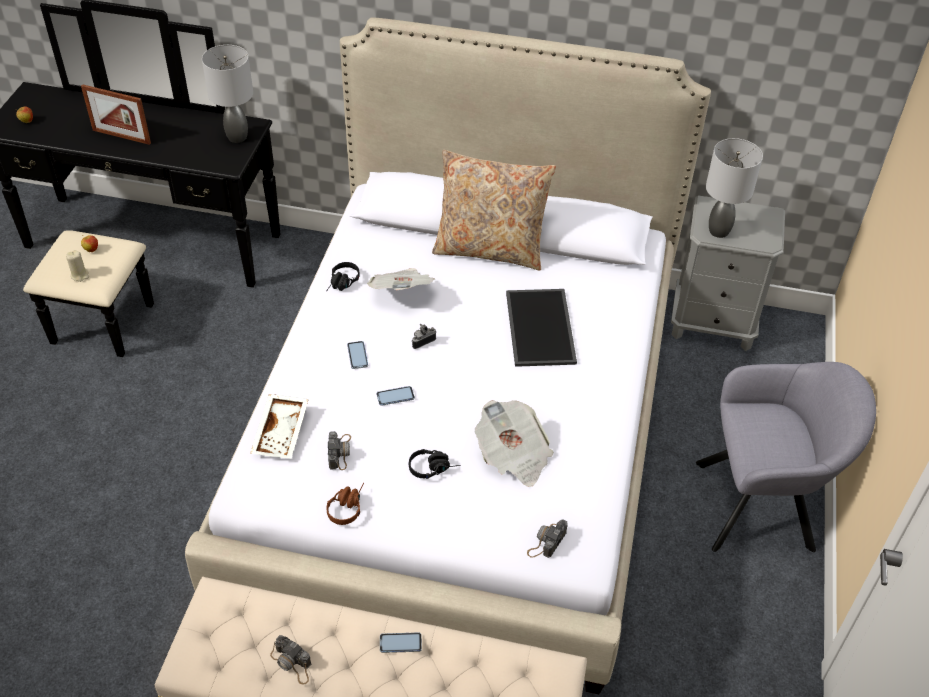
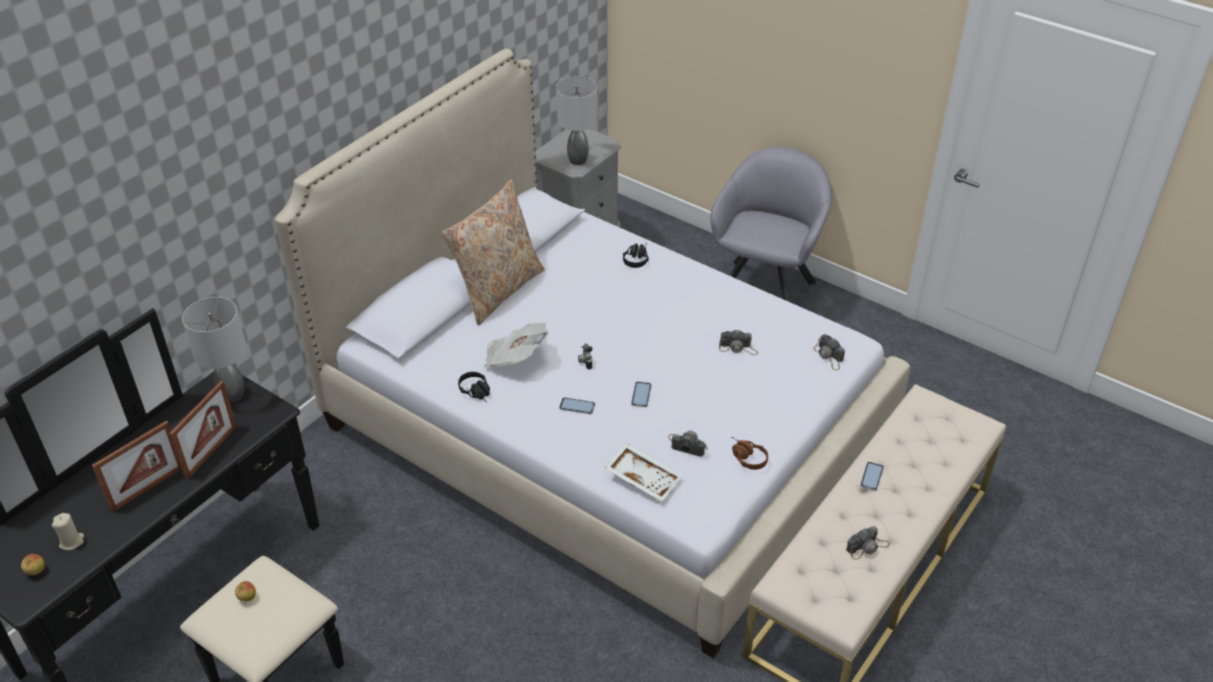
camera: 65 degrees left, 5 degrees down
beige candle [66,250,89,282] -> beige candle moved to [52,513,84,550]
black headphones [409,449,461,479] -> black headphones moved to [623,243,649,268]
newspaper [475,400,554,487] -> camera [719,330,758,355]
tray [506,289,577,367] -> none
none -> picture frame [169,381,237,480]

